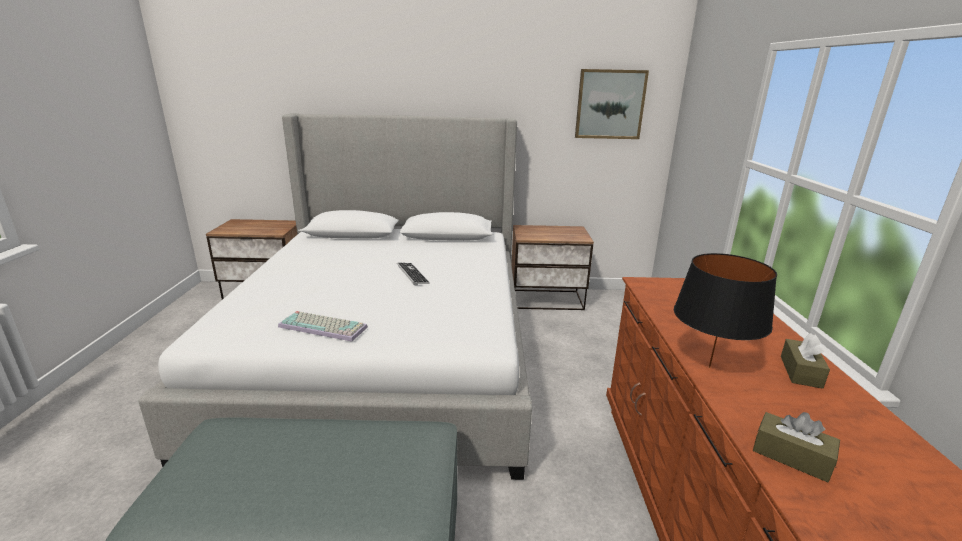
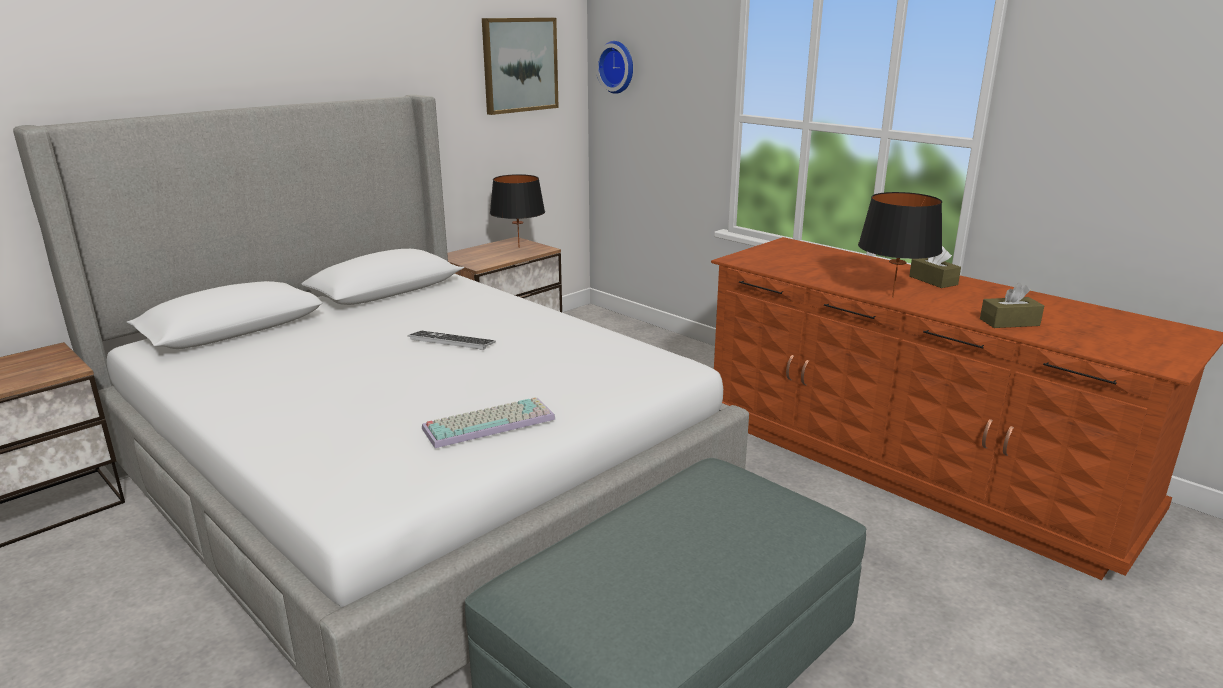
camera: 45 degrees left, 0 degrees up
none -> black table lamp [490,174,545,248]
none -> wall clock [596,41,633,94]

